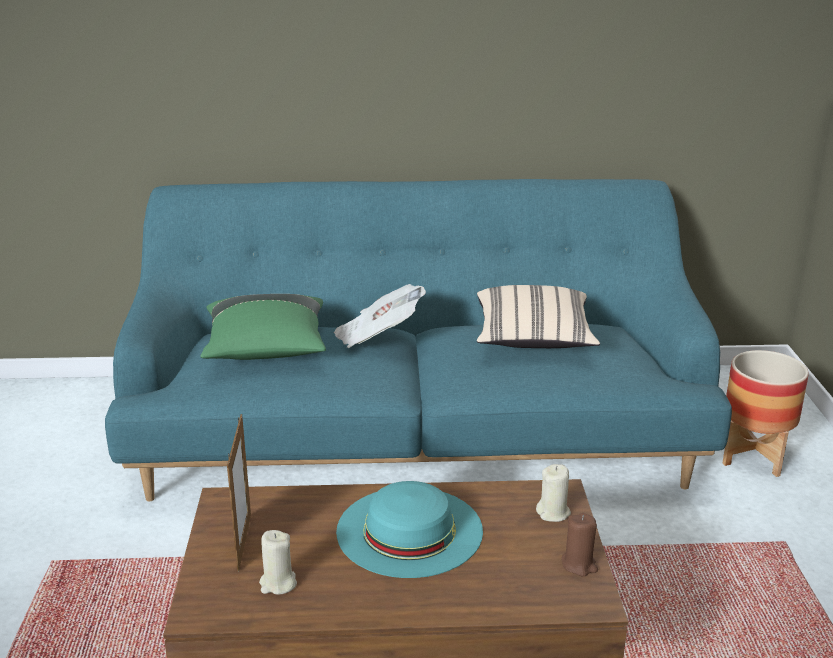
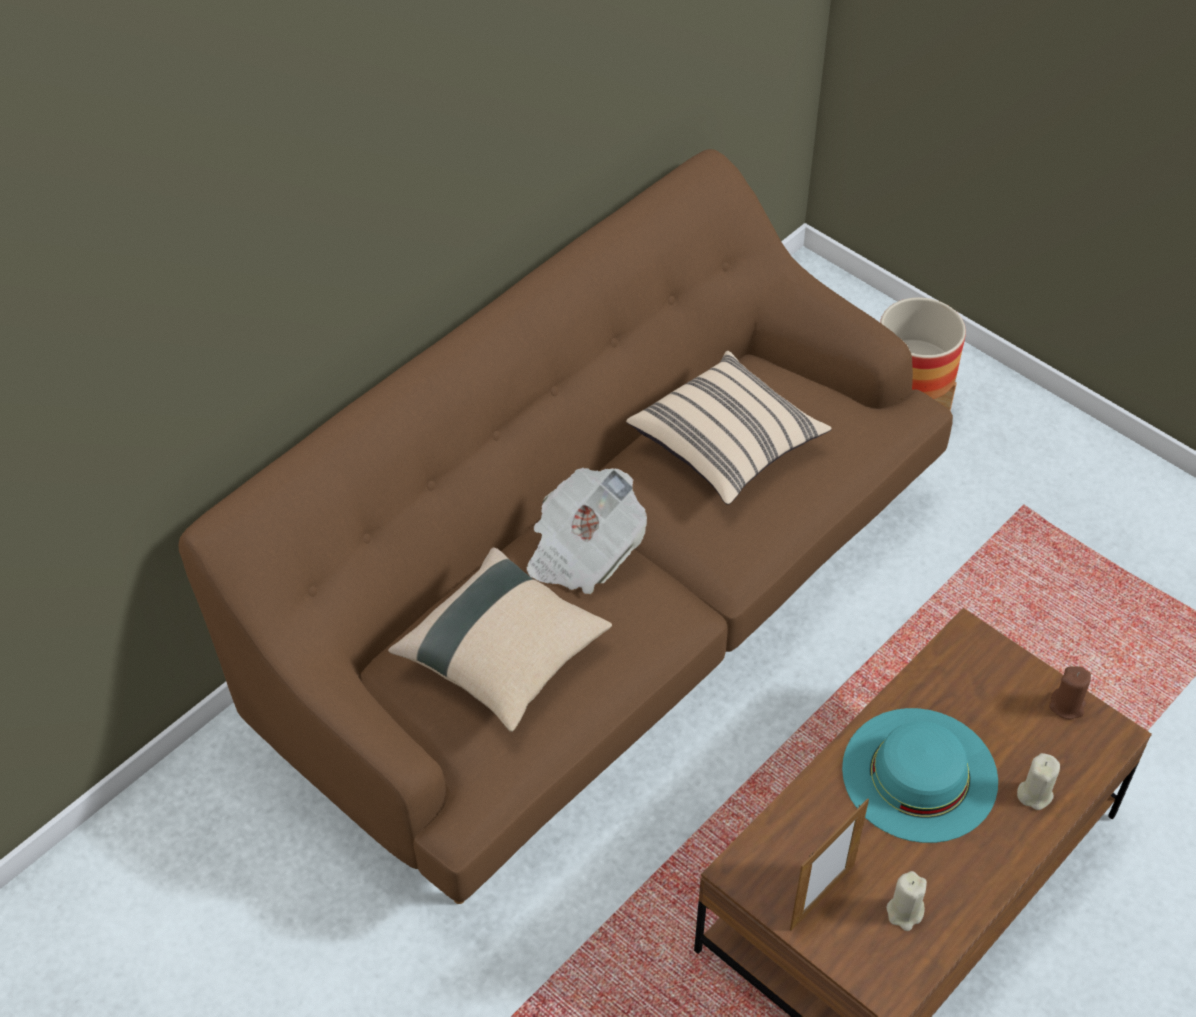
camera: 45 degrees left, 25 degrees up
turquoise sofa [105,179,732,501] -> brown sofa [178,149,953,904]
green pillow [201,294,326,360] -> beige pillow [388,547,612,732]
picture frame [227,414,251,572] -> picture frame turned 90 degrees clockwise [790,799,869,931]
beige candle [536,464,571,522] -> beige candle moved to [1017,753,1060,810]

